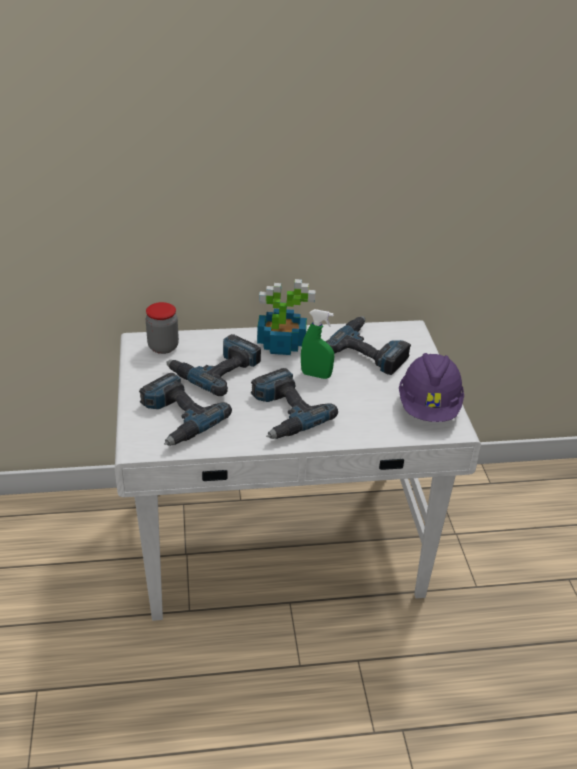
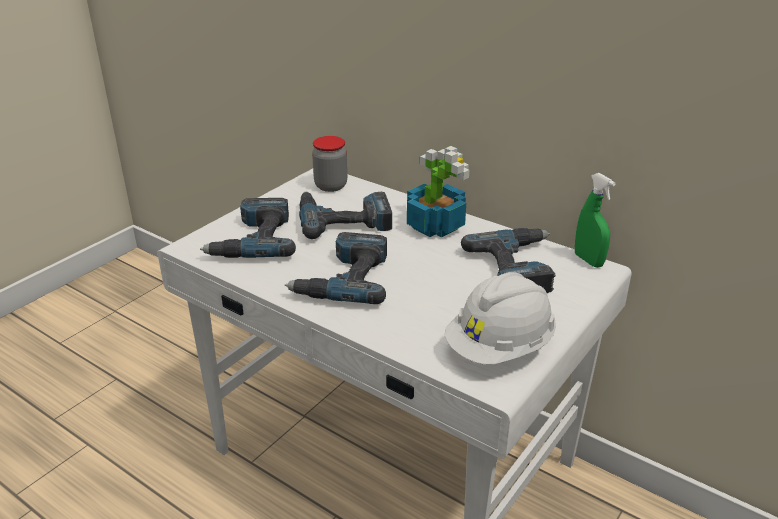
camera: 45 degrees right, 5 degrees down
green spray bottle [301,309,334,379] -> green spray bottle moved to [575,173,616,268]
purple hard hat [399,353,464,422] -> white hard hat [445,272,556,365]

